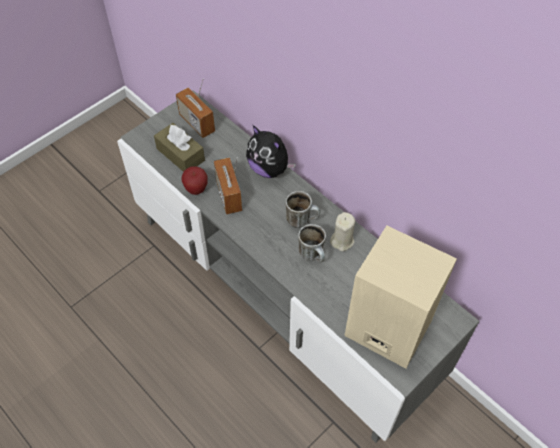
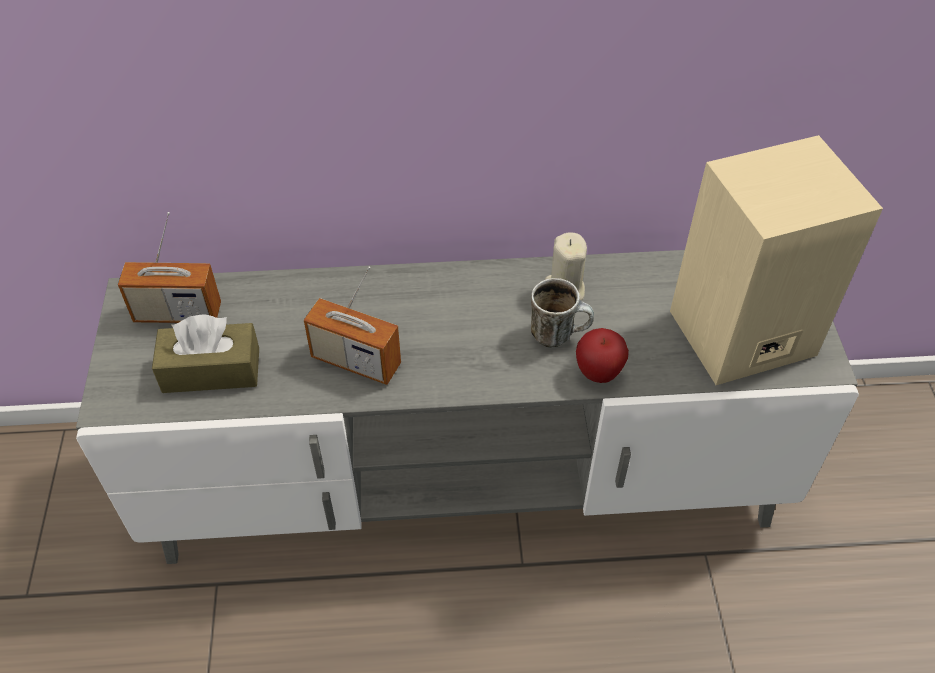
camera: 50 degrees left, 5 degrees down
apple [181,166,208,195] -> apple moved to [576,328,629,383]
plush toy [246,125,296,178] -> none
mug [286,191,320,228] -> none

